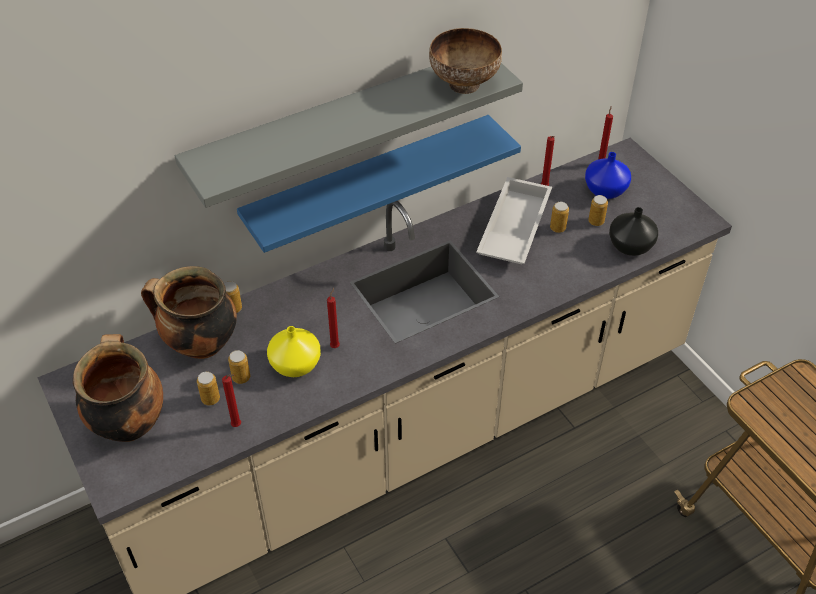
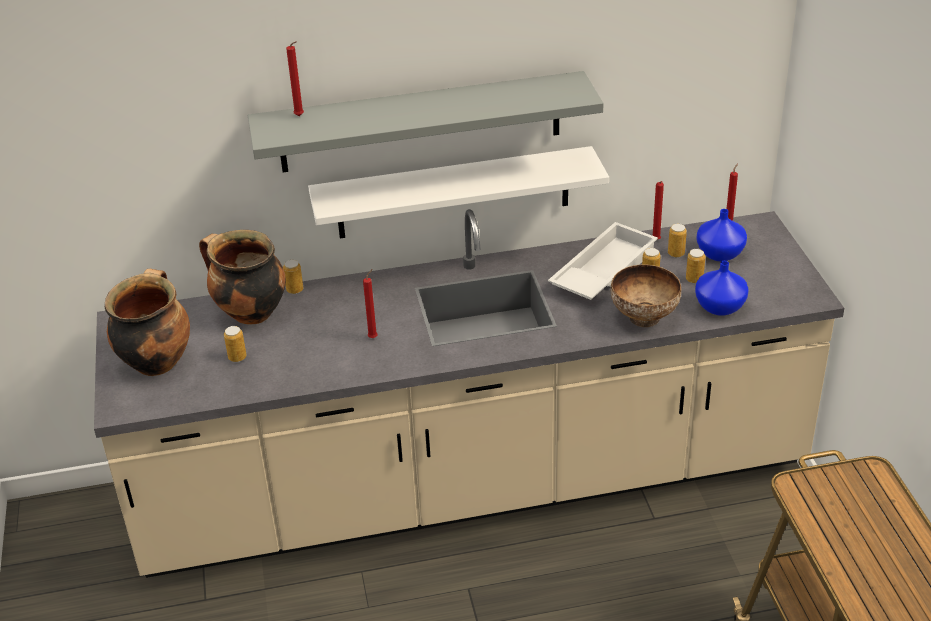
camera: 20 degrees right, 10 degrees down
red candle [222,374,241,427] -> red candle moved to [286,41,304,116]
can [228,350,250,384] -> can moved to [668,224,687,258]
blue shelf [237,115,521,253] -> white shelf [308,146,609,238]
yellow vase [267,326,321,377] -> none
bowl [429,28,502,94] -> bowl moved to [610,264,681,327]
black vase [609,207,658,256] -> blue vase [695,261,749,316]

